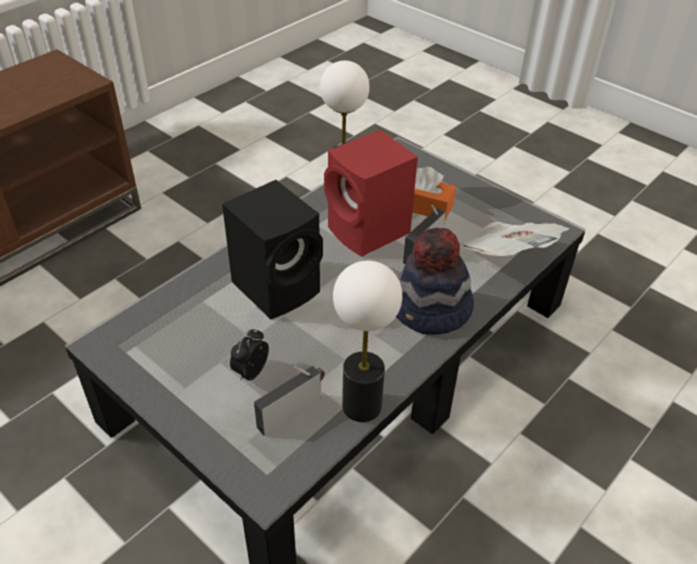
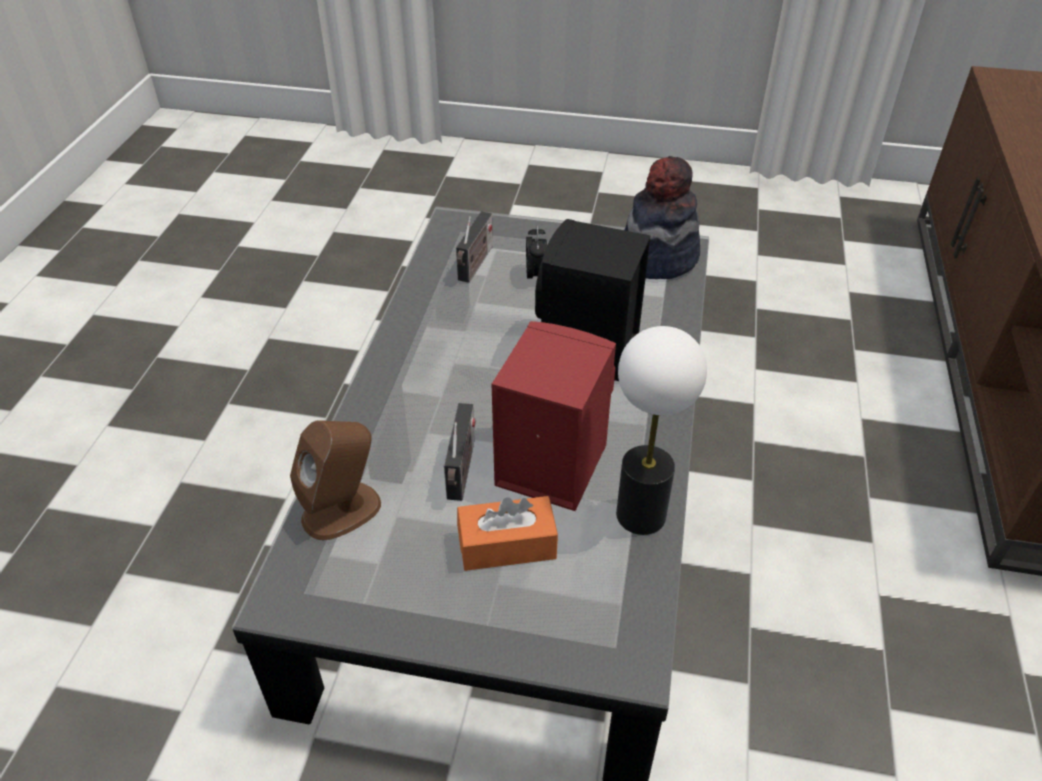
camera: 150 degrees right, 0 degrees up
table lamp [333,261,402,422] -> none
hat [396,228,474,335] -> hat moved to [625,156,700,279]
newspaper [459,222,569,256] -> brown speaker [290,420,381,540]

